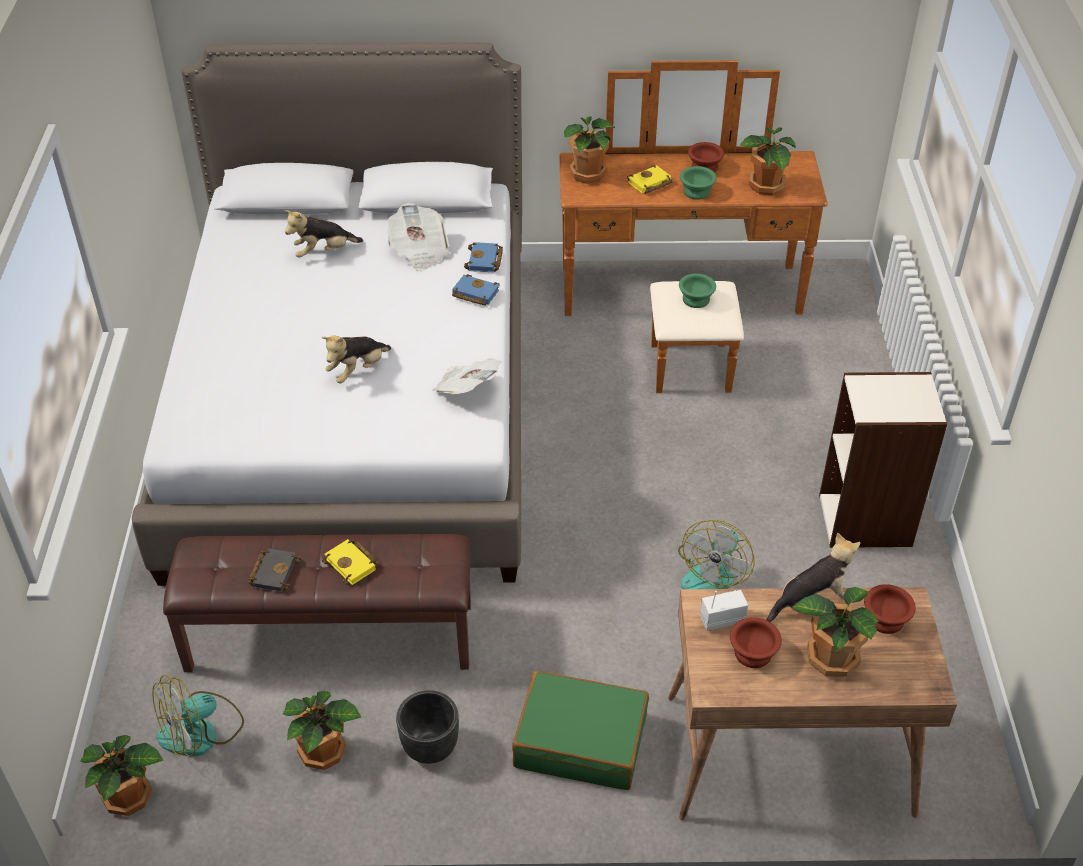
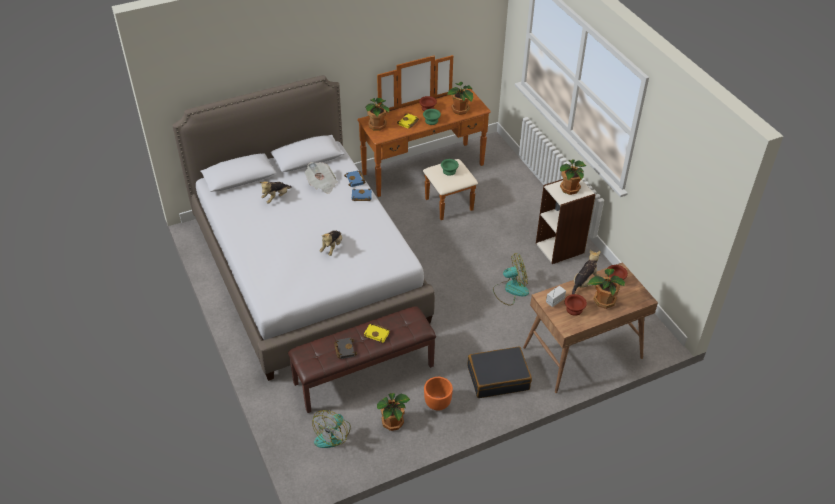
camera: 25 degrees left, 0 degrees up
potted plant [80,735,164,816] -> potted plant moved to [560,160,587,195]
black planter [396,690,459,764] -> orange planter [424,377,453,411]
newspaper [432,359,502,394] -> none
green suitcase [512,671,649,790] -> black suitcase [468,346,532,398]
fan [678,520,754,589] -> fan turned 105 degrees counterclockwise [493,253,529,306]

